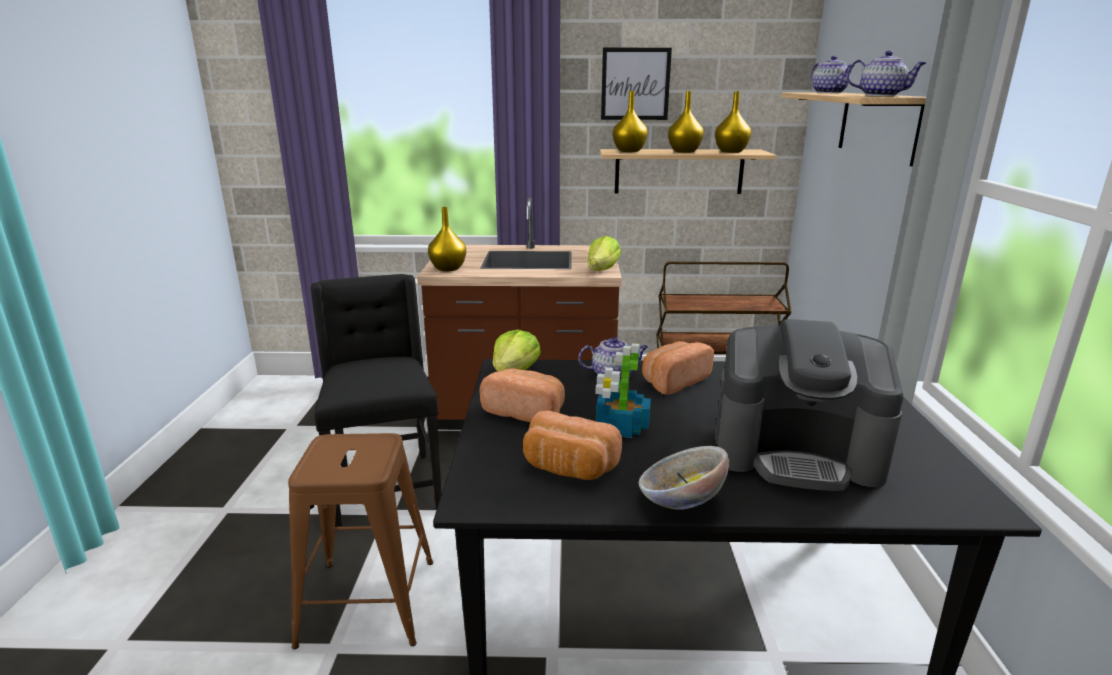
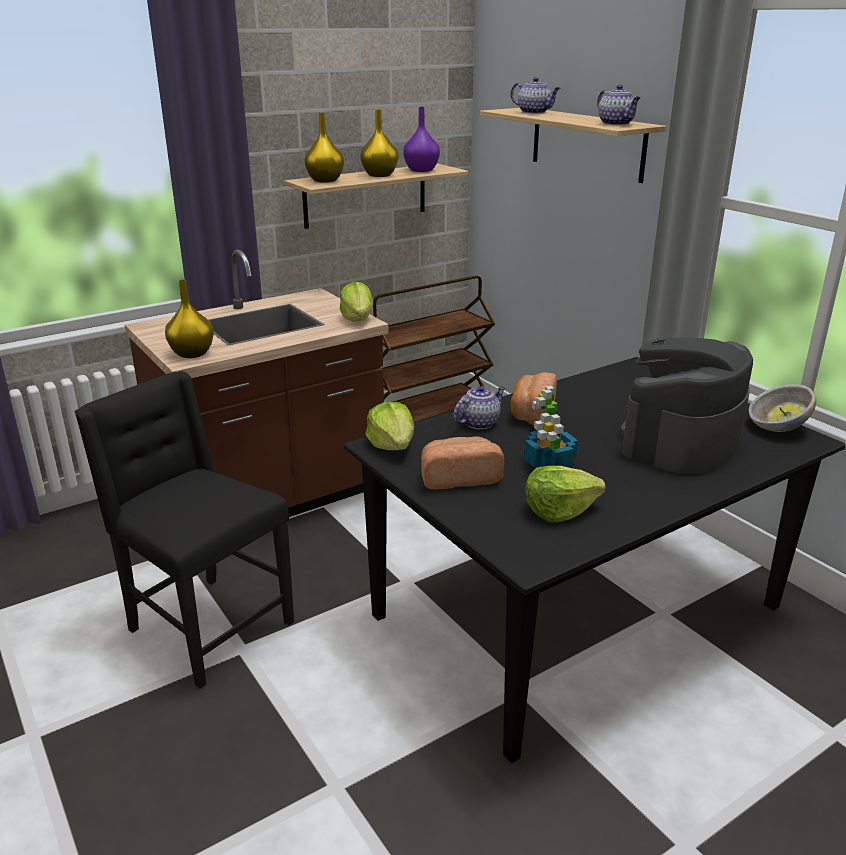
camera: 35 degrees left, 5 degrees up
brown stool [288,433,433,649] -> none
bread [523,411,622,480] -> lettuce [525,466,606,522]
picture [601,48,672,120] -> none
bowl [639,446,729,510] -> bowl moved to [749,384,816,432]
yellow vase [715,91,751,153] -> purple vase [403,107,440,172]
coffee machine [715,319,904,491] -> coffee machine turned 150 degrees clockwise [620,337,753,474]
teapot [847,51,926,96] -> teapot turned 75 degrees clockwise [597,84,641,125]

